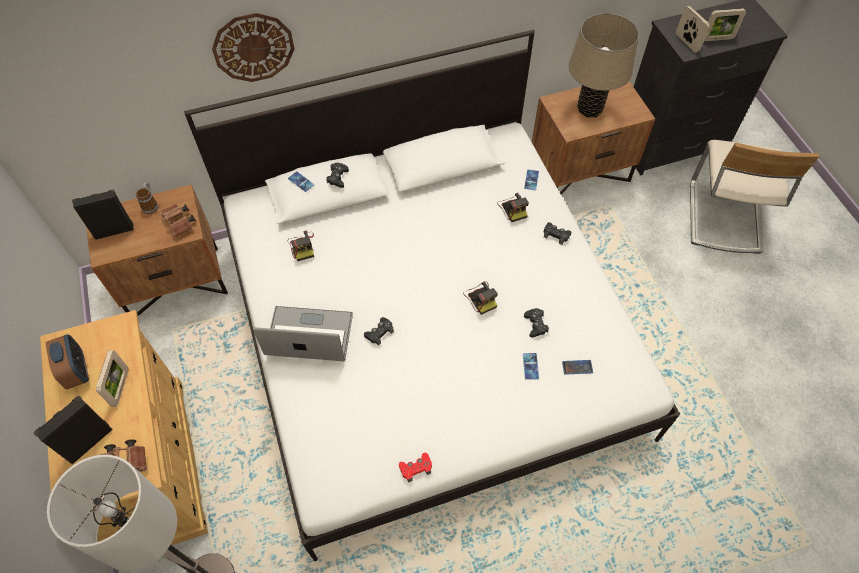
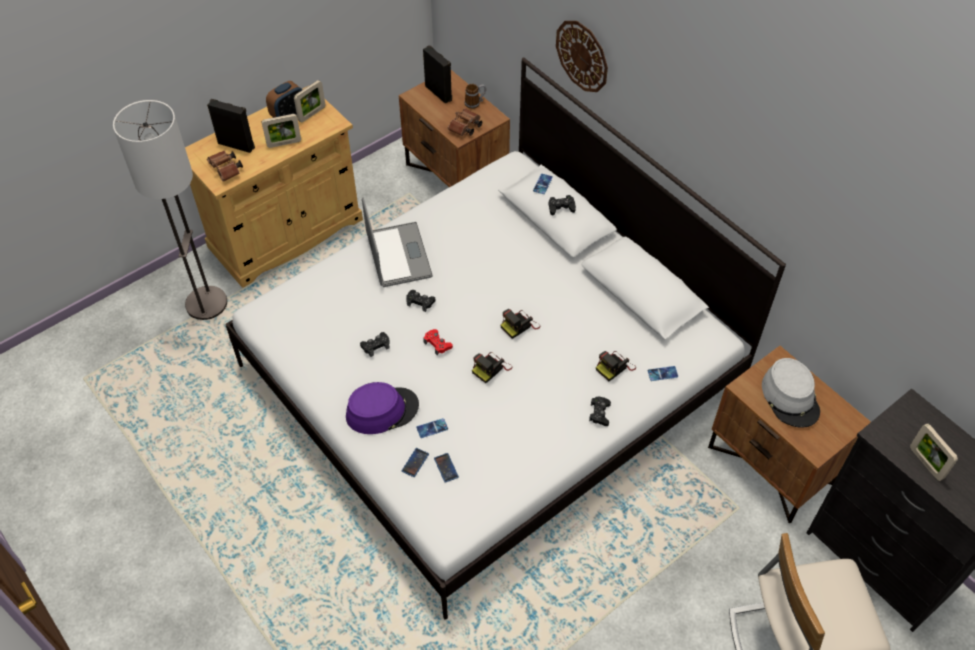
camera: 70 degrees right, 5 degrees down
camera [287,230,314,261] -> camera moved to [500,309,541,339]
red game controller [399,453,432,482] -> red game controller moved to [423,329,453,355]
black game controller [524,308,549,337] -> black game controller moved to [360,332,390,357]
beige table lamp [569,13,639,118] -> grey hat [762,358,820,428]
picture frame [676,6,710,53] -> picture frame moved to [294,80,325,123]
none -> purple hat [346,382,419,434]
none -> phone [402,448,429,477]

